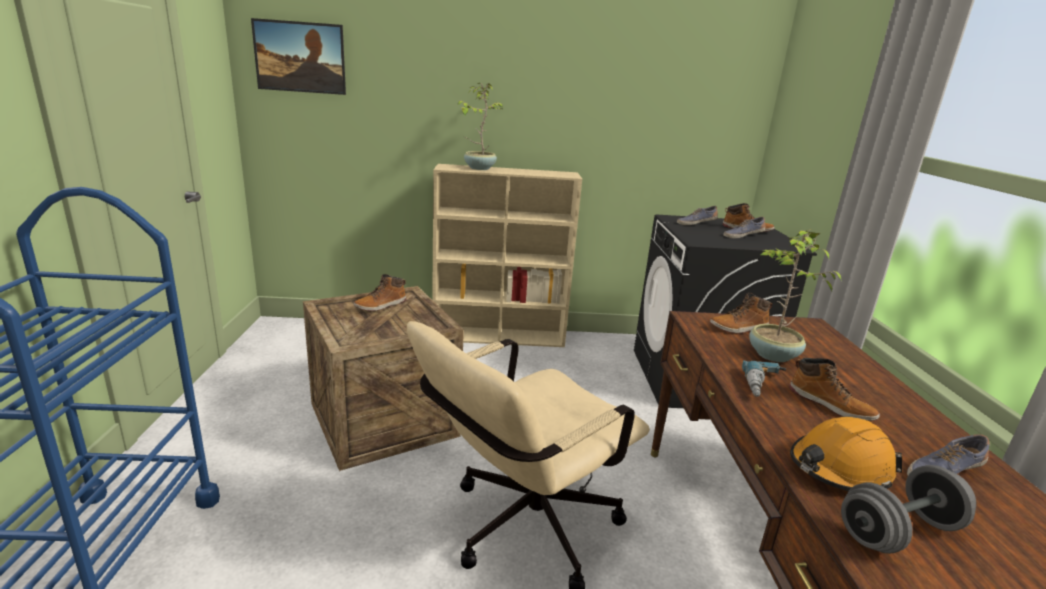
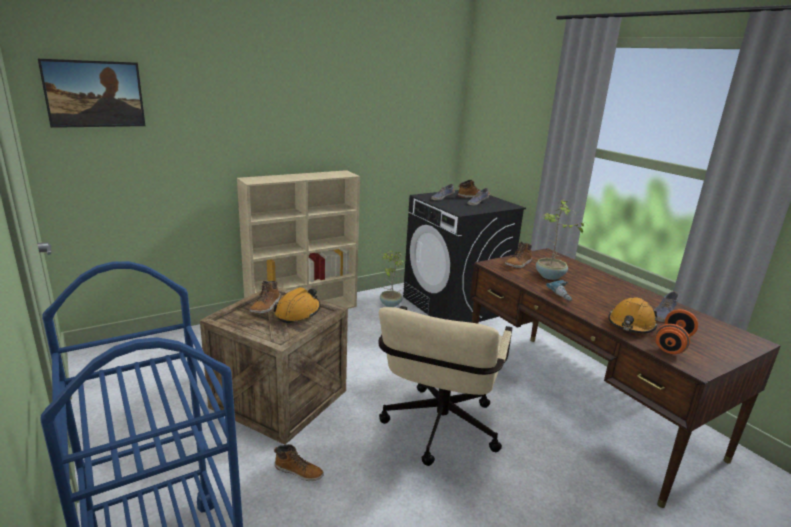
camera: 30 degrees left, 0 degrees up
potted plant [458,83,503,170] -> potted plant moved to [380,251,404,307]
boot [790,358,880,421] -> boot moved to [274,444,324,481]
grey dumbbell [841,465,976,554] -> orange dumbbell [655,309,698,354]
none -> orange hard hat [273,287,321,323]

